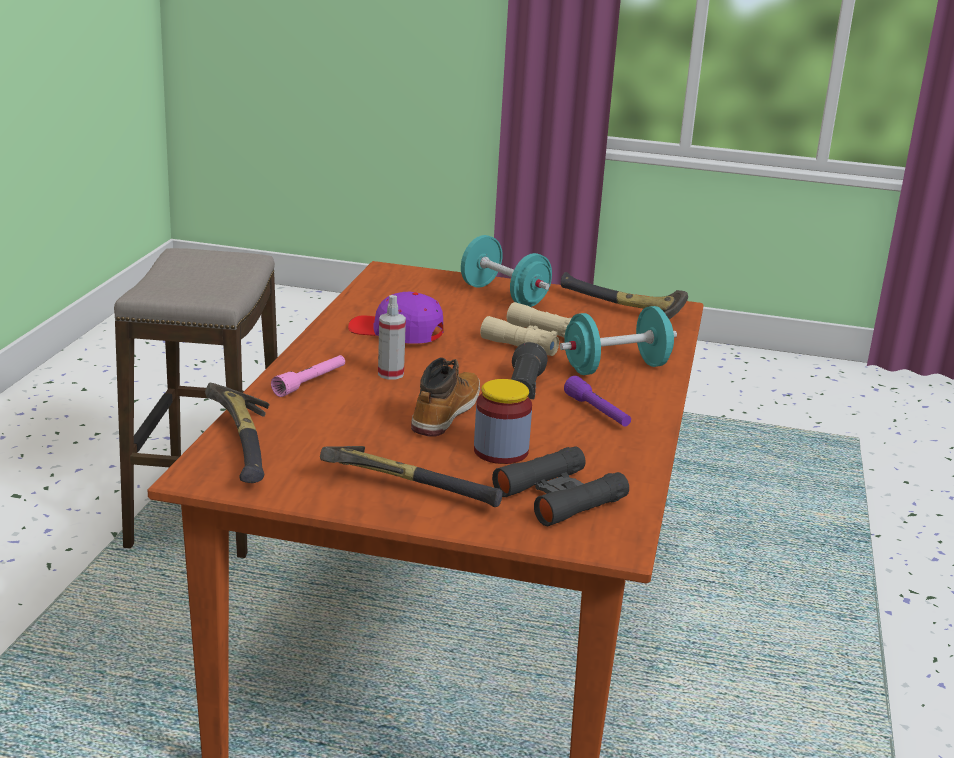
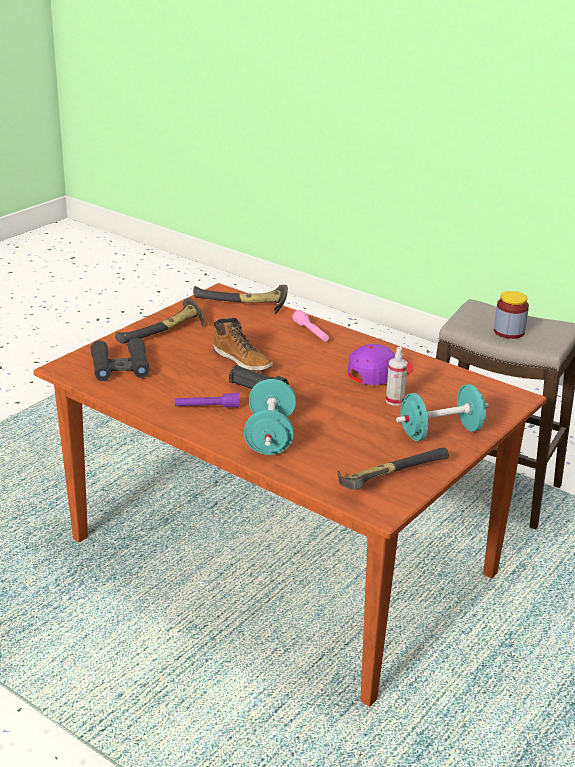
camera: 115 degrees right, 5 degrees up
spray bottle [378,295,406,380] -> spray bottle moved to [386,347,408,406]
jar [474,379,532,464] -> jar moved to [494,291,529,339]
beige binoculars [480,302,572,356] -> none

